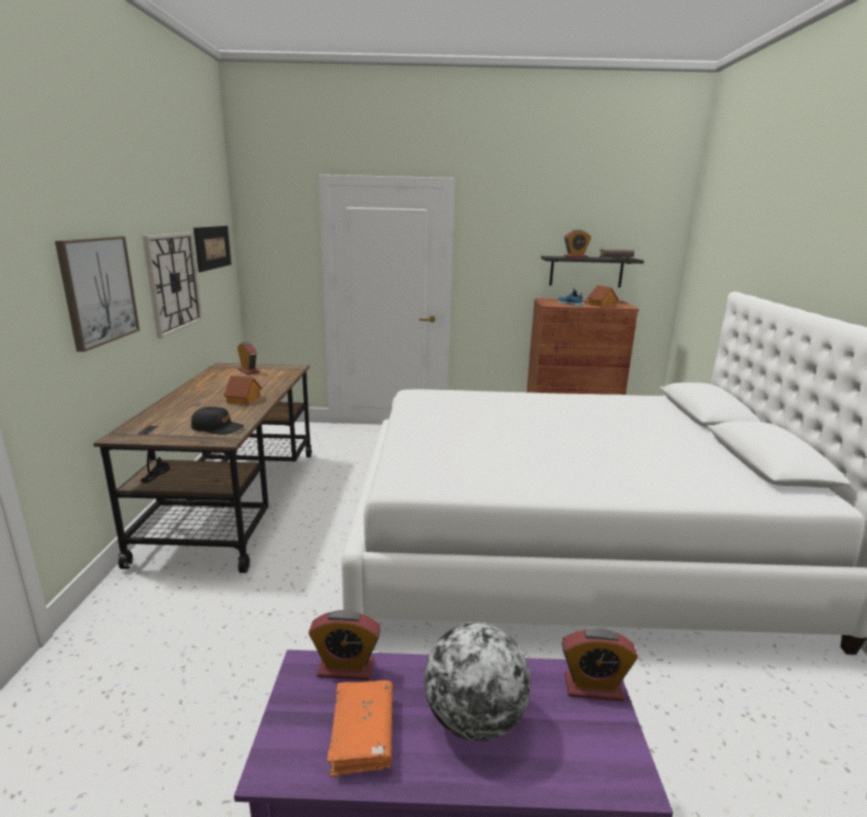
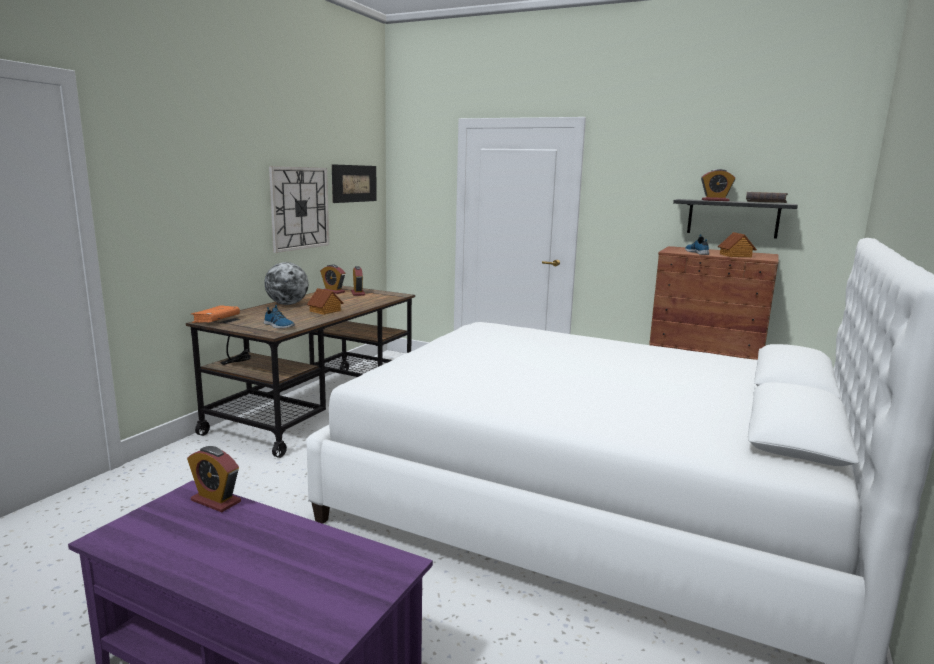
camera: 25 degrees right, 5 degrees down
picture [55,236,140,352] -> none
black cap [191,407,244,435] -> shoe [264,305,295,329]
orange book [327,680,393,777] -> orange book moved to [191,305,240,323]
globe [424,623,531,742] -> globe moved to [264,262,309,305]
alarm clock [562,628,638,701] -> alarm clock moved to [320,265,345,294]

